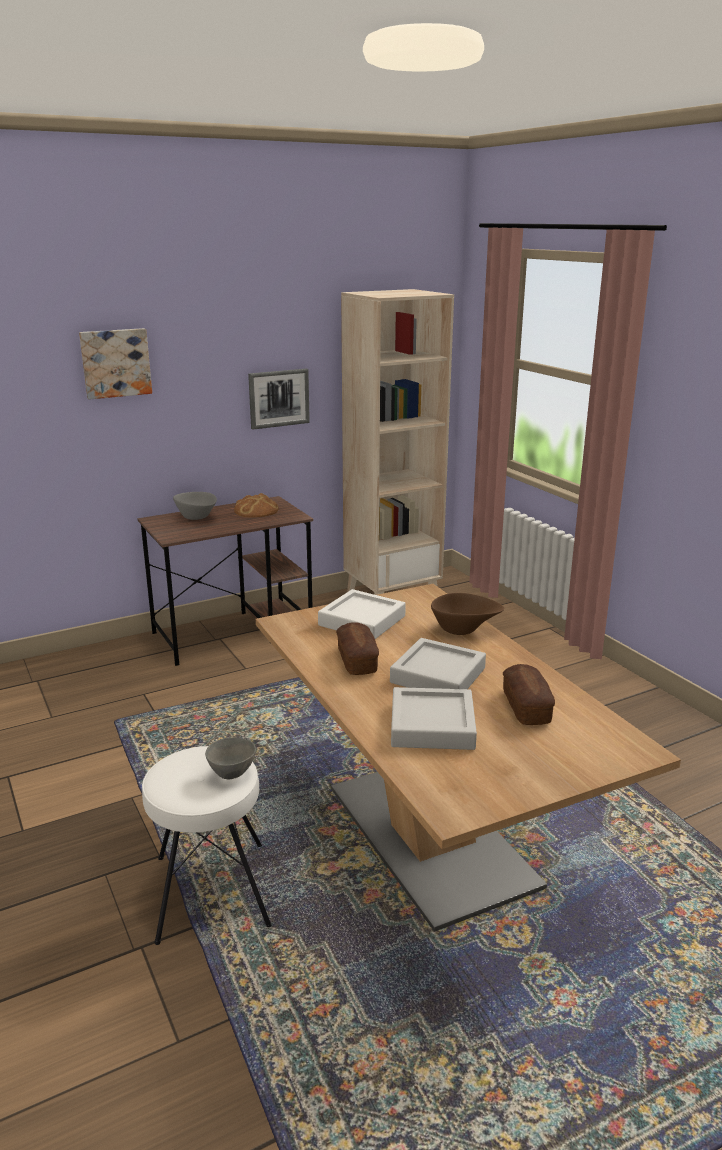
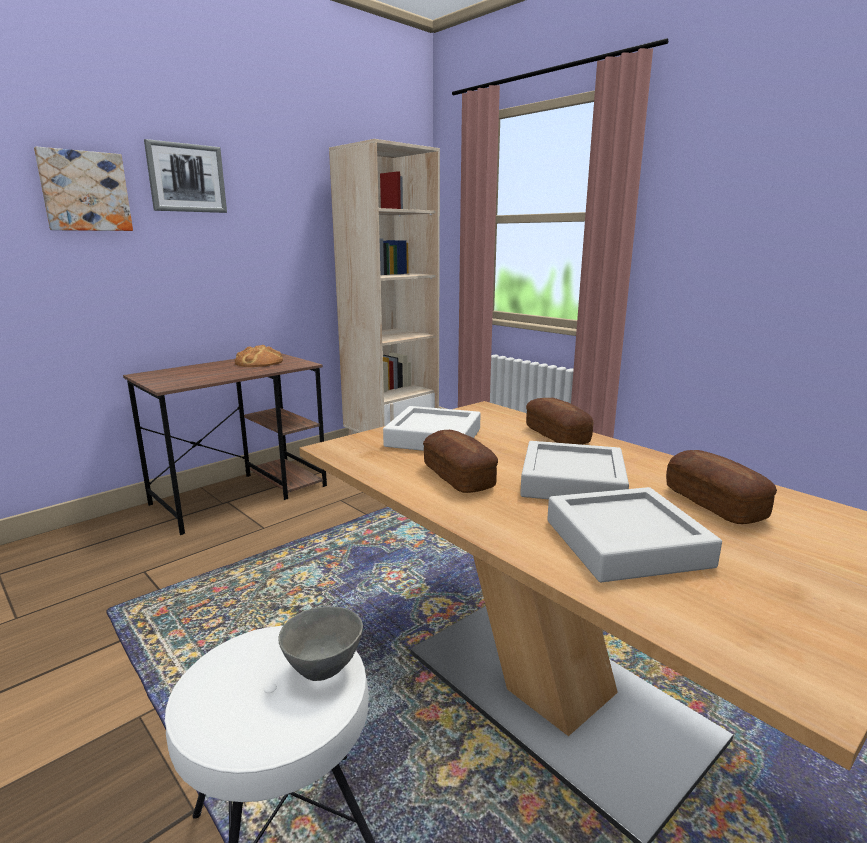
camera: 15 degrees left, 5 degrees down
grey bowl [173,492,217,520] -> none
picture [248,368,310,430] -> picture moved to [144,139,227,213]
brown bowl [431,593,504,635] -> bread [526,398,594,445]

